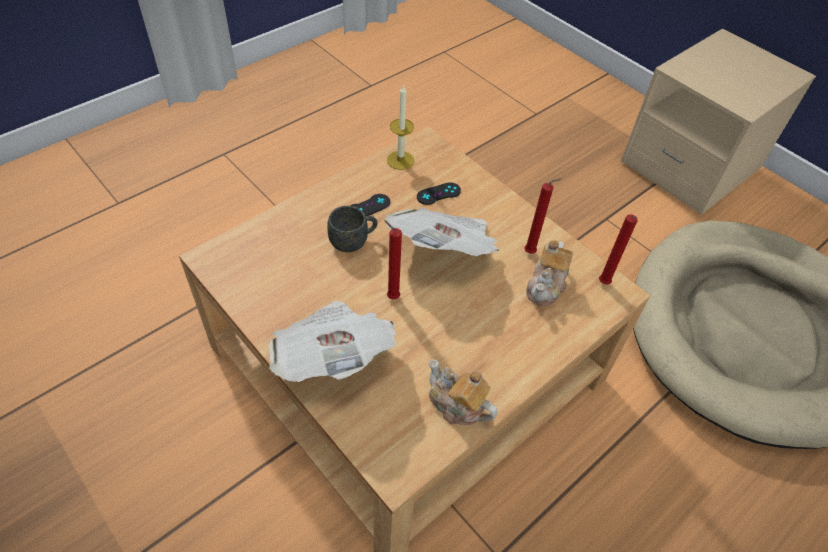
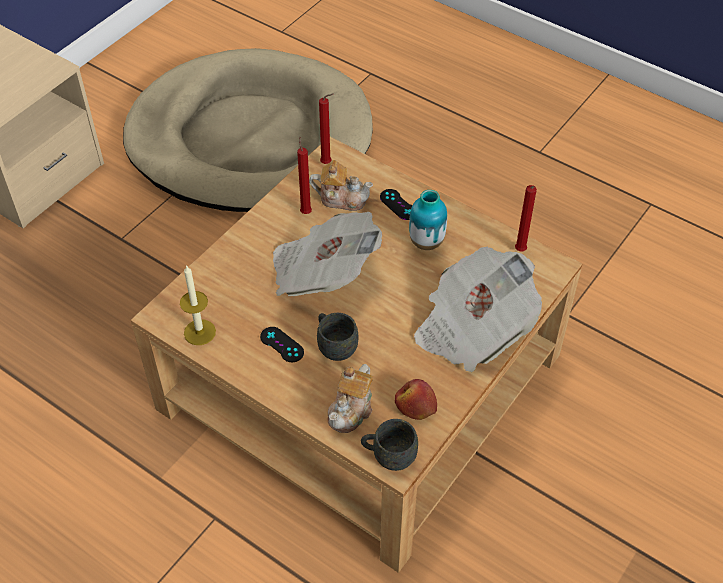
camera: 100 degrees left, 0 degrees up
red candle [384,220,402,300] -> red candle moved to [515,185,537,251]
black game controller [417,182,461,205] -> black game controller moved to [380,189,412,220]
teapot [429,359,497,425] -> teapot moved to [327,364,373,433]
none -> grey mug [361,419,418,471]
none -> apple [395,379,437,420]
none -> vase [409,190,447,250]

